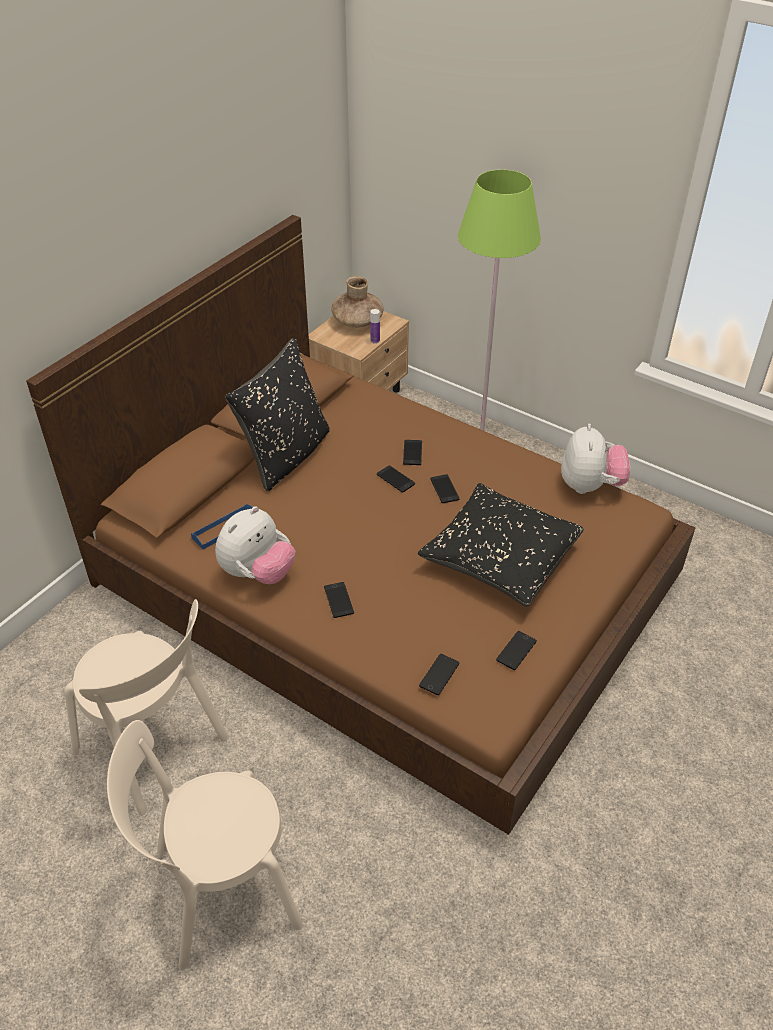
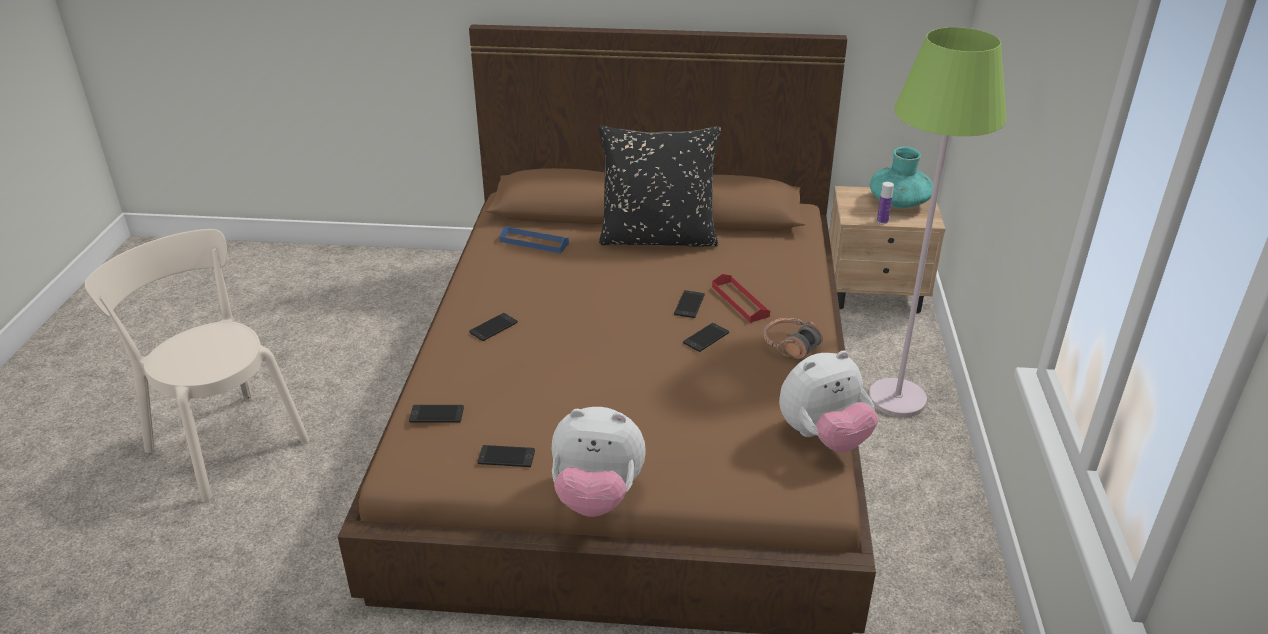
camera: 60 degrees right, 10 degrees down
beige chair [65,599,229,816] -> none
plush toy [215,506,296,584] -> plush toy moved to [551,407,646,517]
brown vase [331,276,384,328] -> turquoise vase [870,147,933,209]
phone [403,440,422,465] -> red tray [712,274,770,323]
black pillow [418,483,584,607] -> none
none -> headphones [764,318,823,359]

